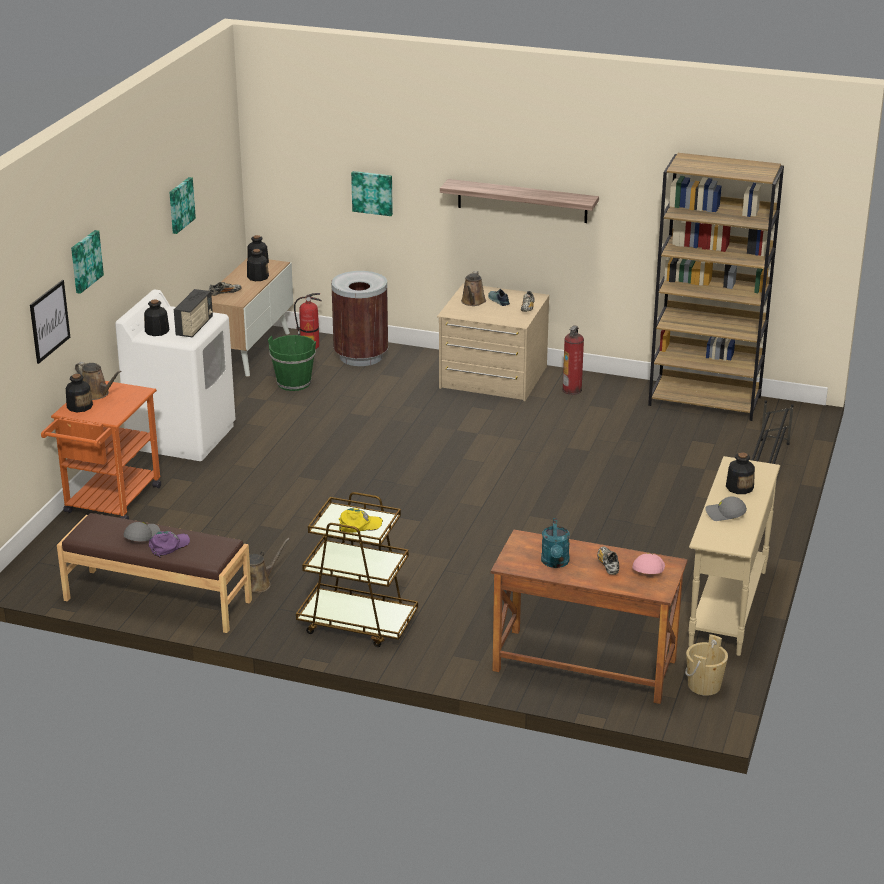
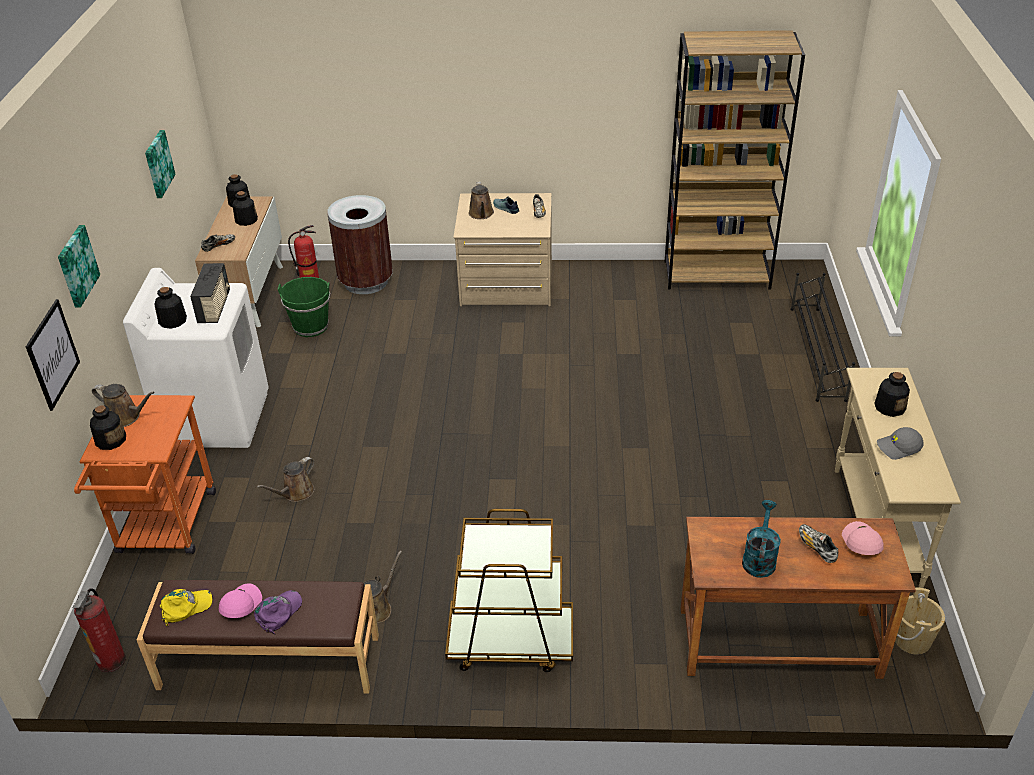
camera: 15 degrees left, 10 degrees up
grey cap [123,522,160,541] -> pink cap [219,583,262,618]
yellow cap [339,508,383,533] -> yellow cap moved to [160,589,213,626]
picture [351,171,393,216] -> none
shelf [440,179,599,223] -> none
turquoise watering can [541,518,570,568] -> turquoise watering can turned 150 degrees counterclockwise [742,500,781,578]
fire extinguisher [562,325,584,395] -> fire extinguisher moved to [73,588,126,673]
none -> brown watering can [256,457,314,502]

